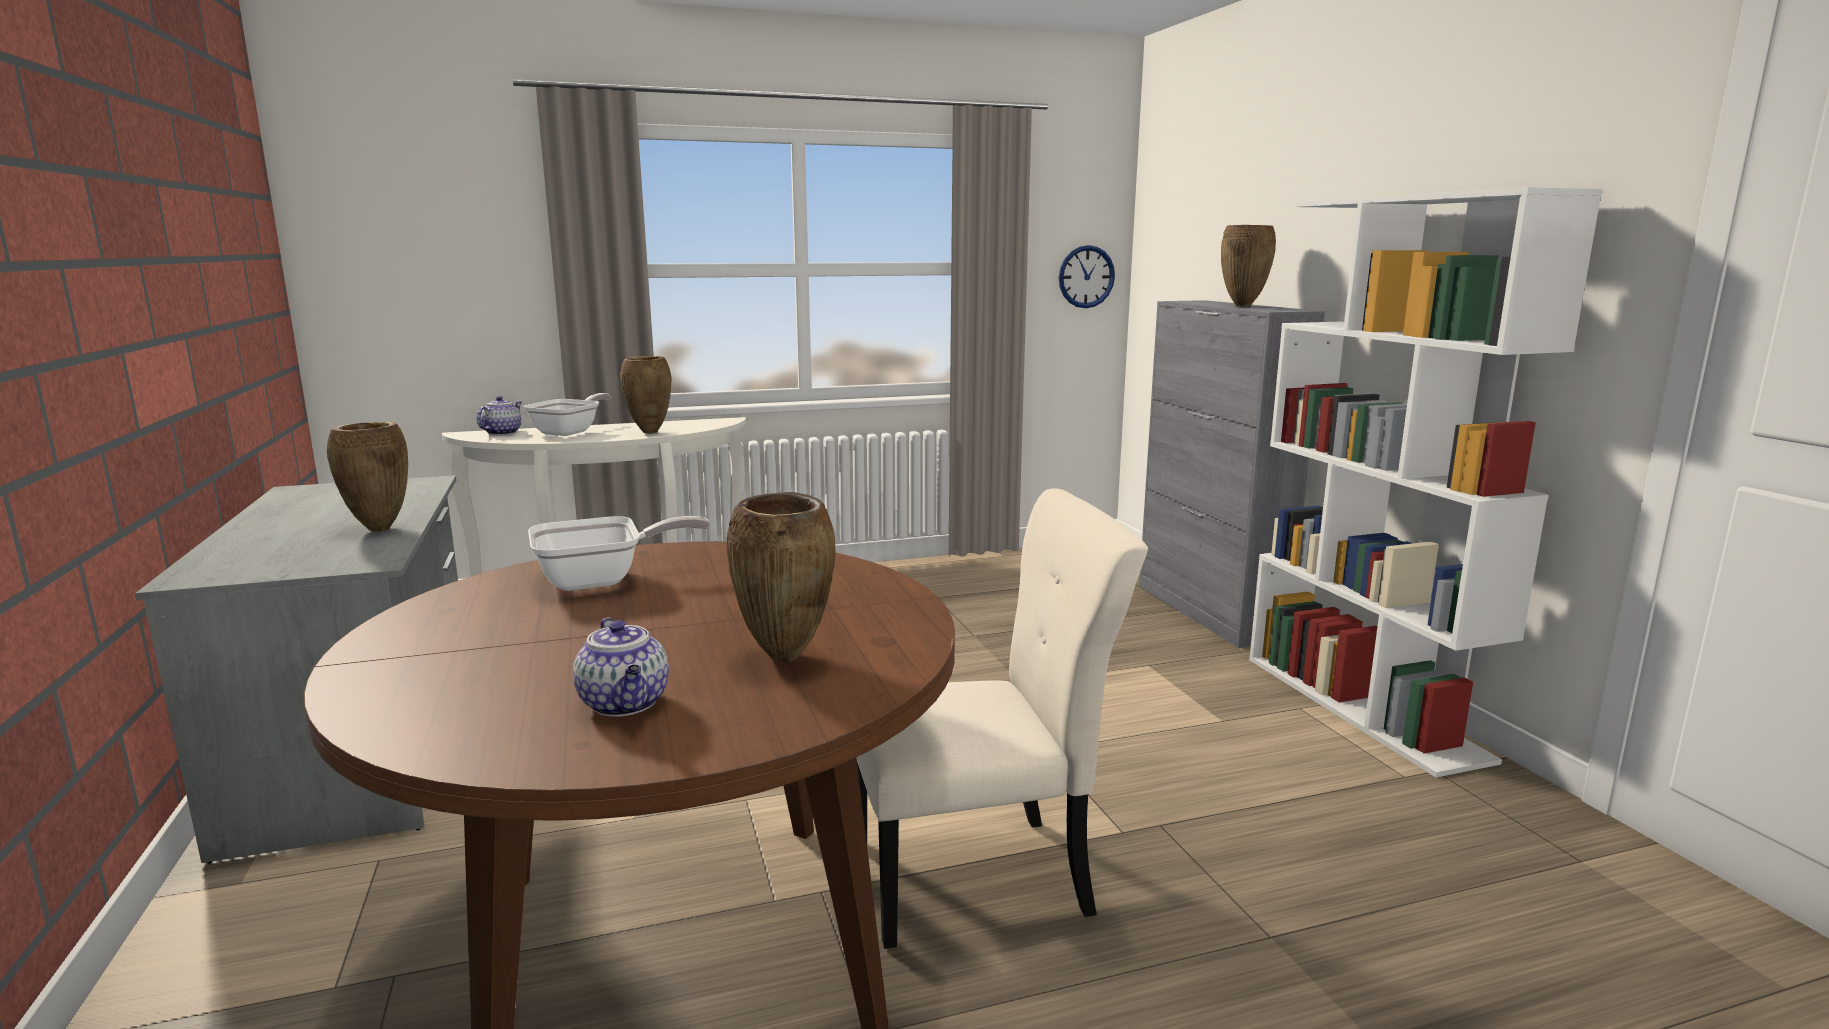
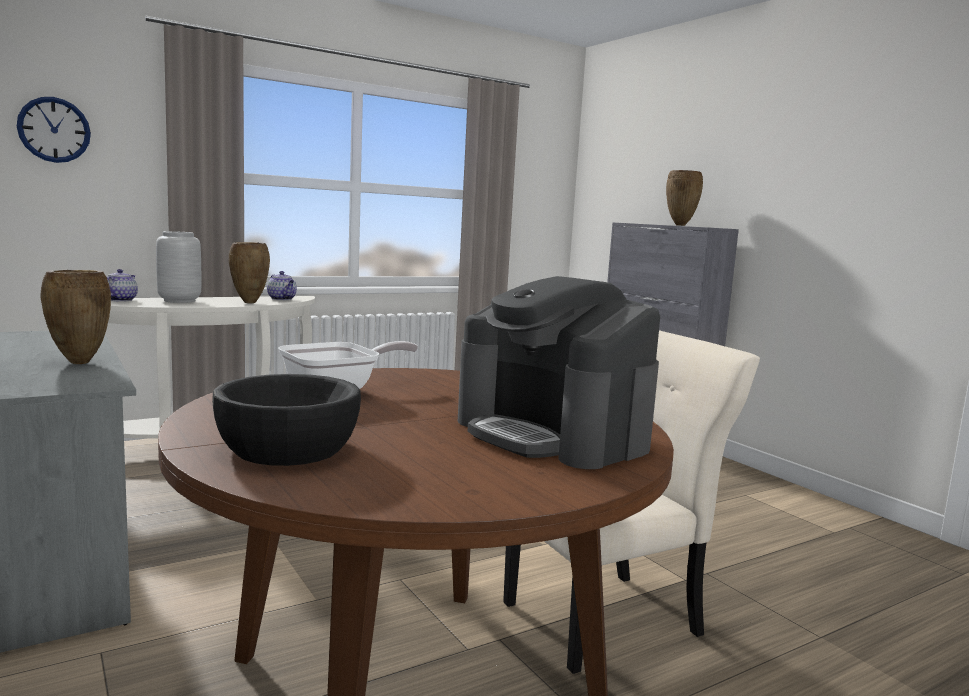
camera: 15 degrees left, 5 degrees down
frying pan [523,393,611,436] -> grey vase [156,231,201,303]
teapot [573,617,669,717] -> teapot moved to [267,271,297,300]
brown vase [727,492,836,663] -> coffee machine [458,276,660,469]
wall clock [1059,245,1115,308] -> wall clock moved to [17,97,91,163]
white bookcase [1249,187,1603,777] -> none
none -> black bowl [212,374,361,466]

